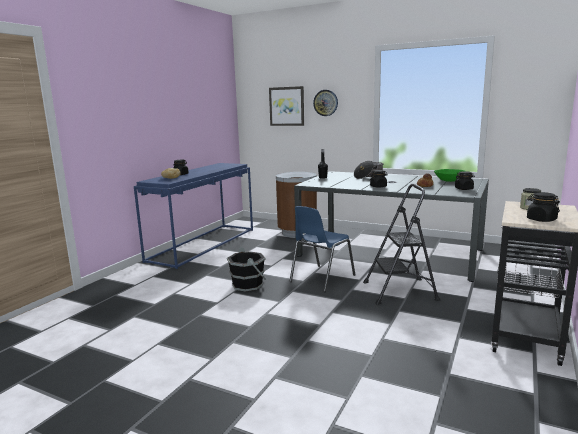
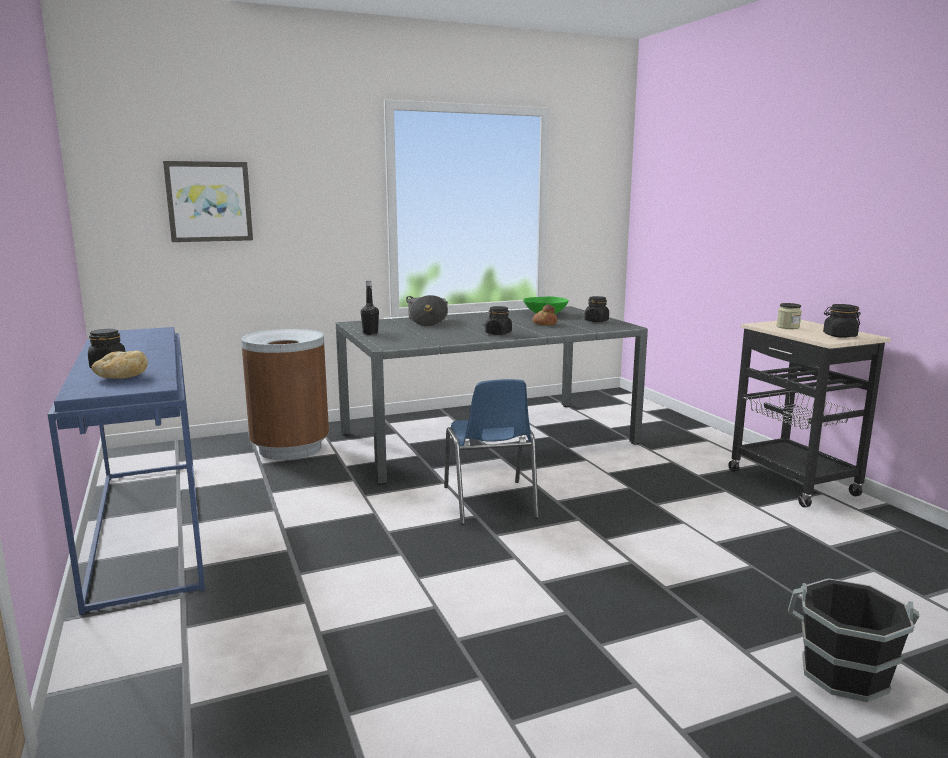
camera: 50 degrees left, 0 degrees up
black bucket [227,247,266,292] -> black bucket moved to [788,578,919,702]
wall clock [313,90,338,116] -> none
black step ladder [363,184,441,305] -> none

